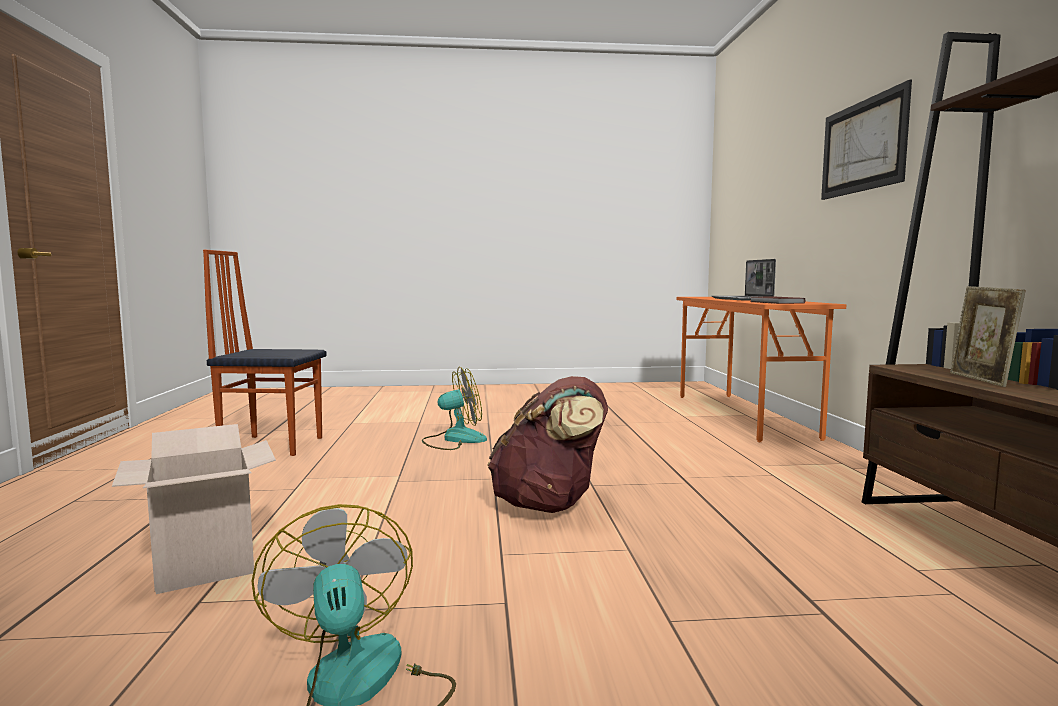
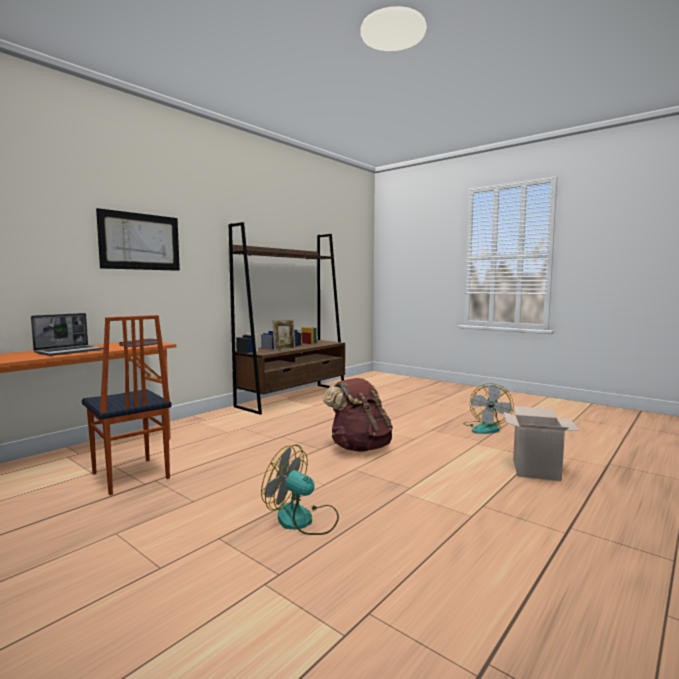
camera: 135 degrees left, 0 degrees up
chair [203,250,327,456] -> chair moved to [82,315,172,495]

